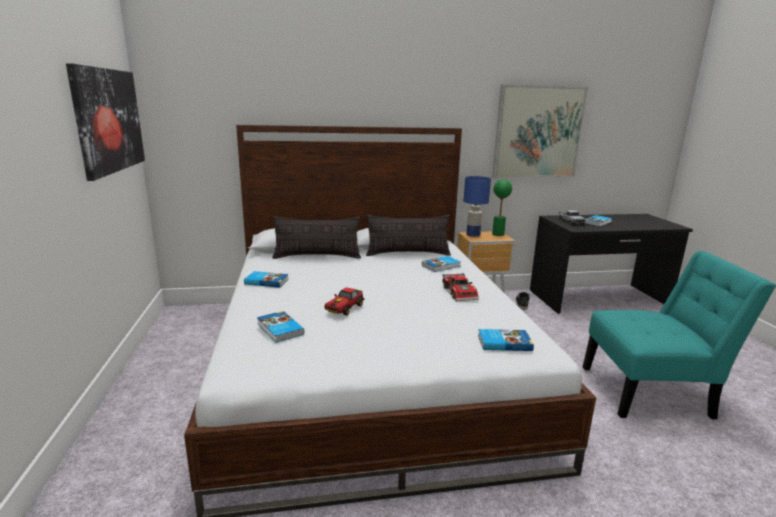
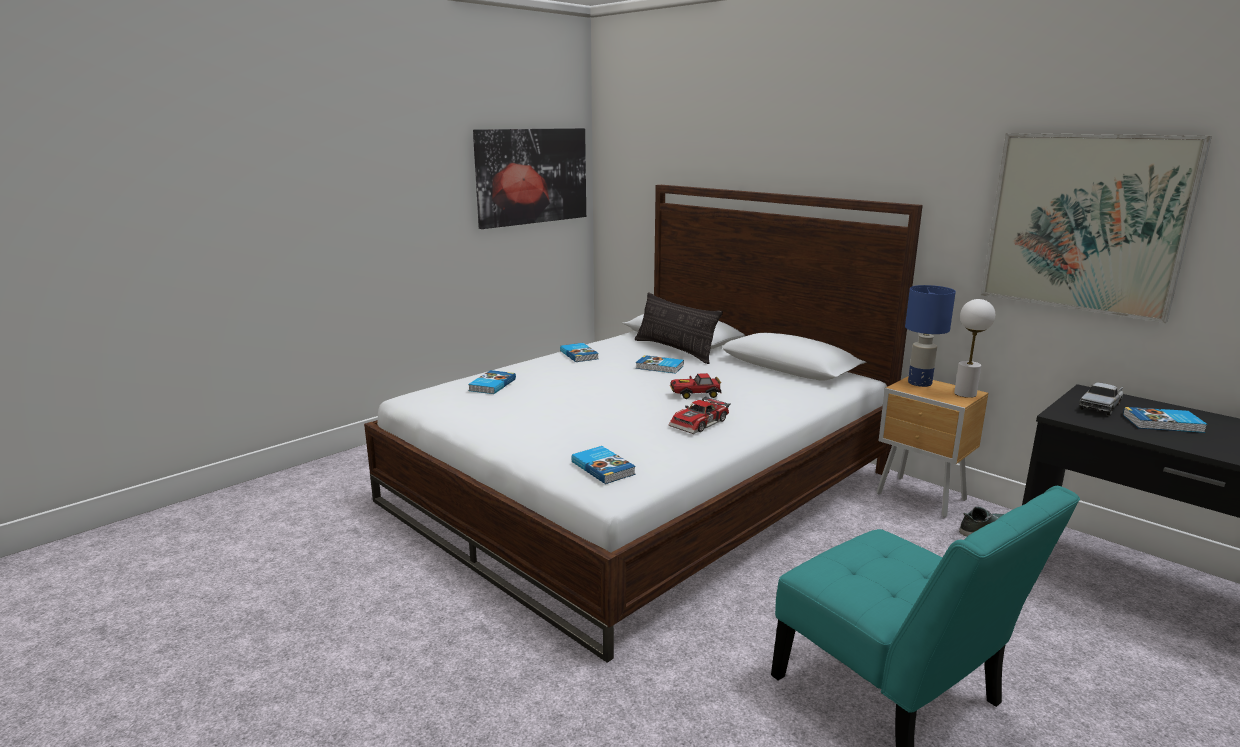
camera: 55 degrees right, 0 degrees up
toy car [324,287,365,315] -> toy car moved to [670,373,722,399]
pillow [366,215,451,256] -> none
book [422,256,461,272] -> book moved to [636,355,684,374]
green table lamp [492,179,512,236] -> white table lamp [954,299,995,398]

